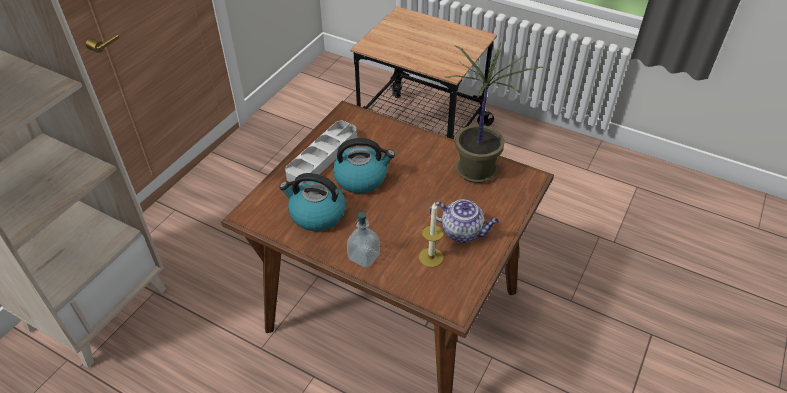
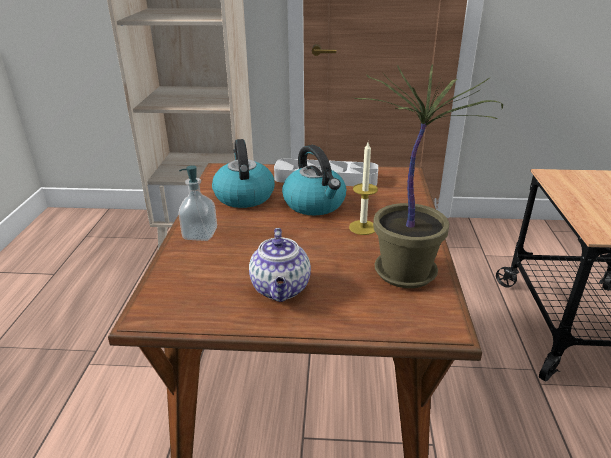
camera: 65 degrees right, 15 degrees down
candle [419,203,444,267] -> candle moved to [349,142,378,235]

